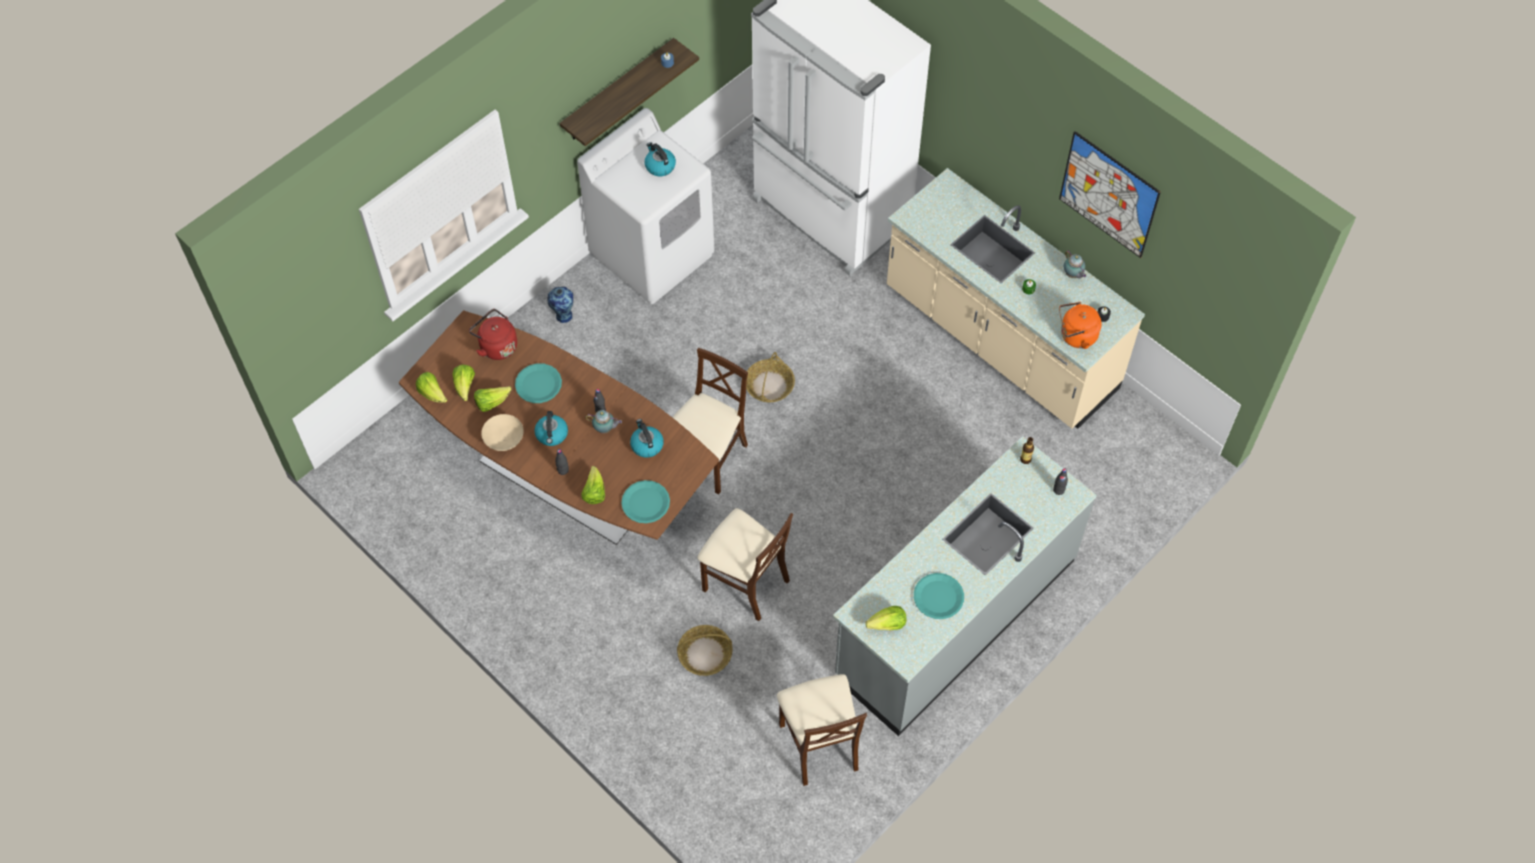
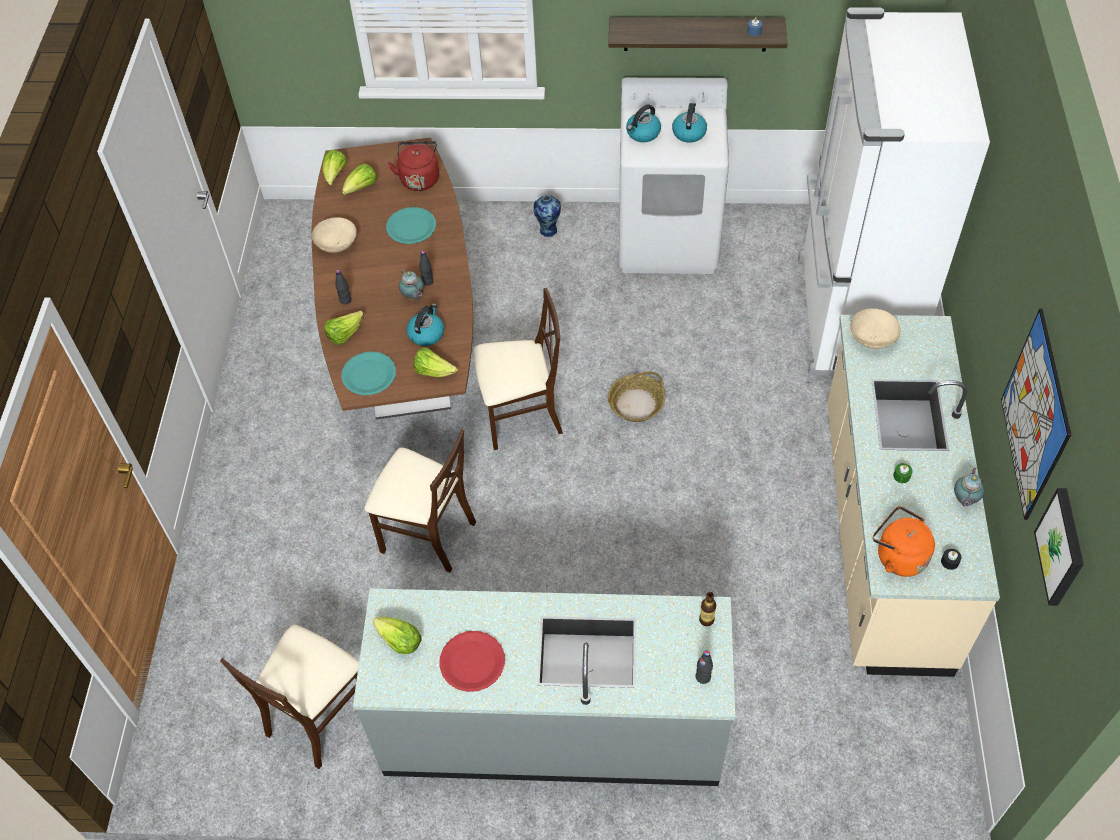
camera: 50 degrees right, 5 degrees down
lettuce [474,386,512,412] -> lettuce moved to [414,347,458,377]
kettle [535,411,568,446] -> kettle moved to [626,104,661,142]
basket [677,625,733,676] -> none
beige chair [697,508,793,621] -> beige chair turned 60 degrees counterclockwise [364,429,476,572]
turquoise plate [914,573,964,619] -> red plate [440,631,505,692]
none -> beige bowl [850,309,901,349]
none -> picture [1034,488,1083,606]

